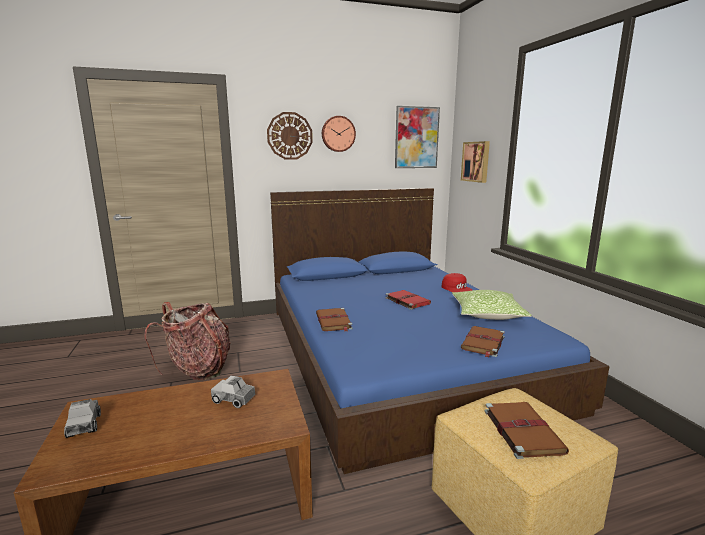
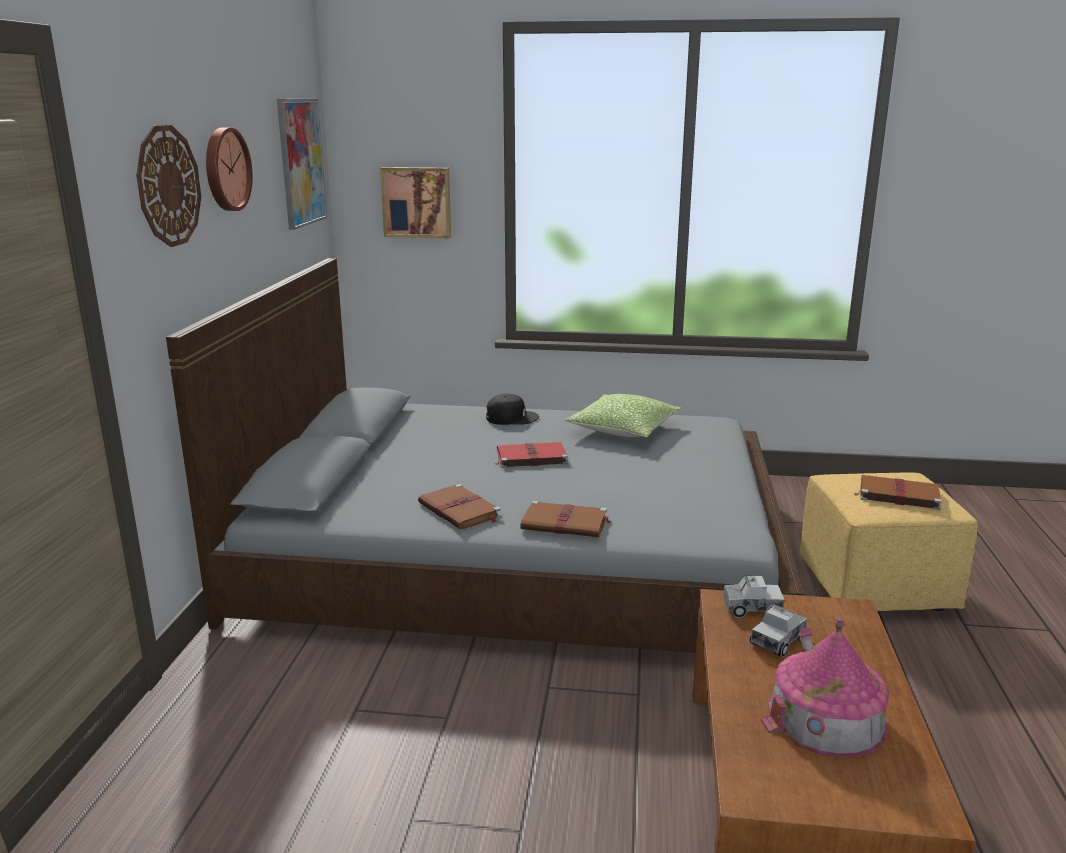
camera: 65 degrees left, 5 degrees up
toy truck [64,399,101,438] -> toy truck moved to [723,576,785,618]
backpack [144,302,231,380] -> none
blue bed [270,188,610,474] -> grey bed [166,258,804,653]
red cap [442,273,473,292] -> black cap [486,394,539,425]
brown book [461,326,505,358] -> brown book moved to [418,484,501,529]
none -> toy house [761,617,889,758]

